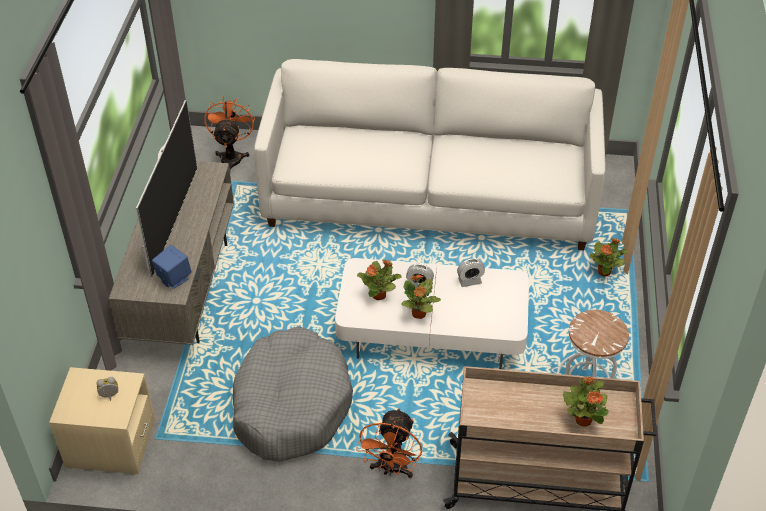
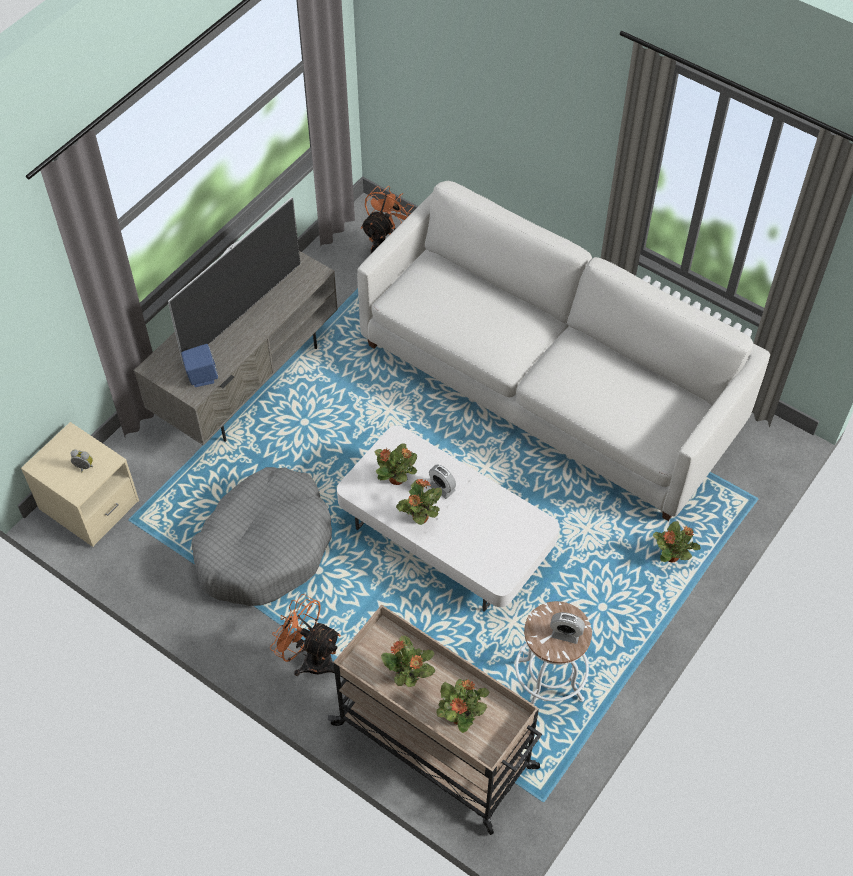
camera: 30 degrees right, 10 degrees up
orange fan [356,408,422,478] -> orange fan turned 75 degrees clockwise [270,594,341,676]
alarm clock [457,258,485,287] -> alarm clock moved to [550,612,585,644]
none -> potted plant [381,636,435,687]

